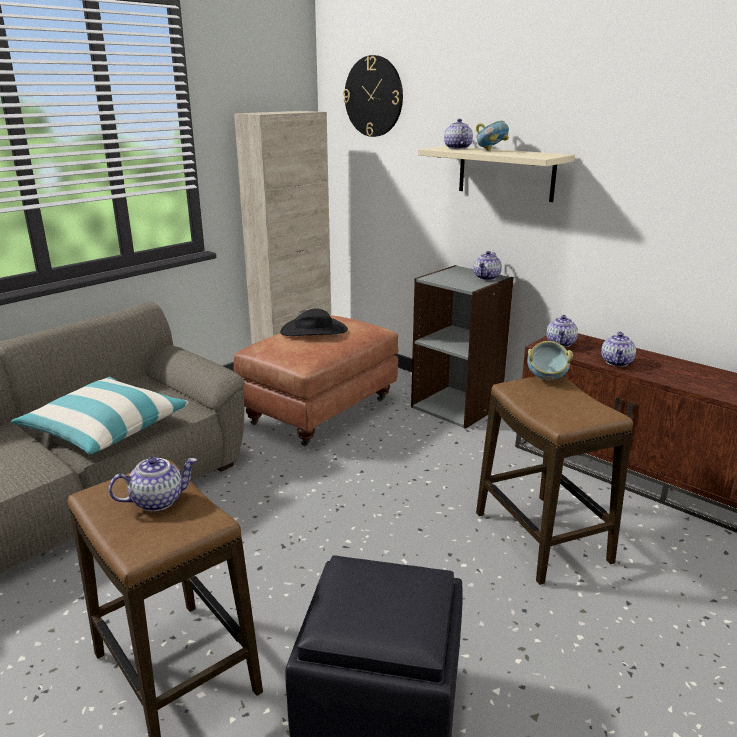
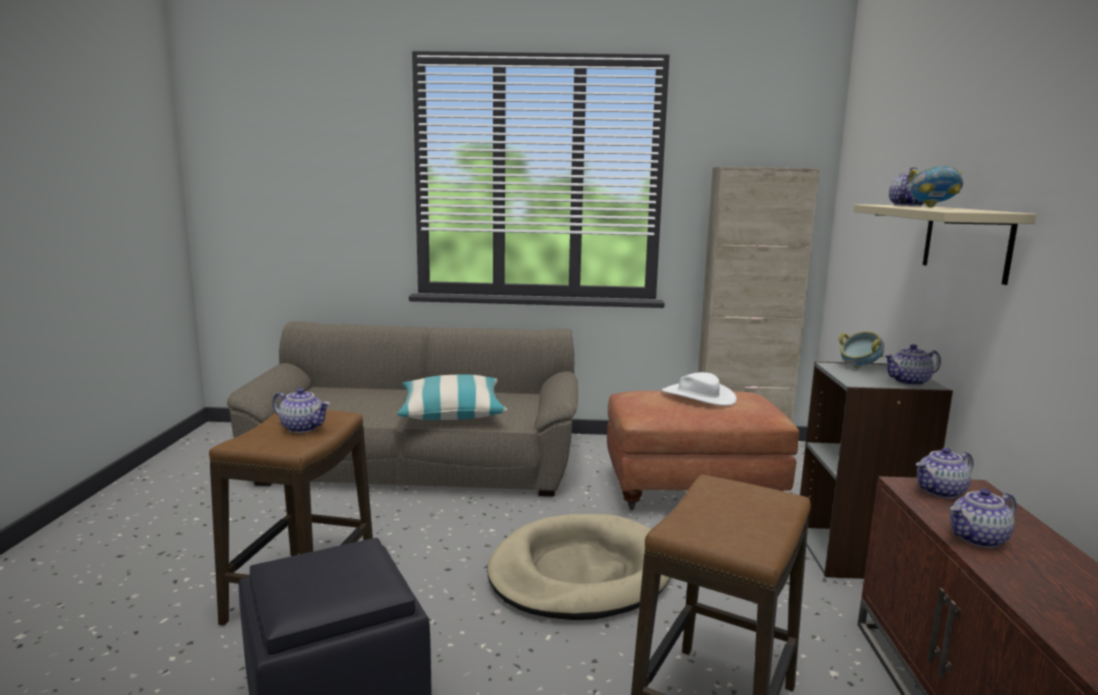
camera: 50 degrees right, 10 degrees down
black hat [280,308,348,336] -> white hat [662,372,737,406]
wall clock [343,55,403,137] -> none
bowl [527,341,573,381] -> bowl moved to [839,331,885,369]
none -> beige dog bed [488,514,671,620]

